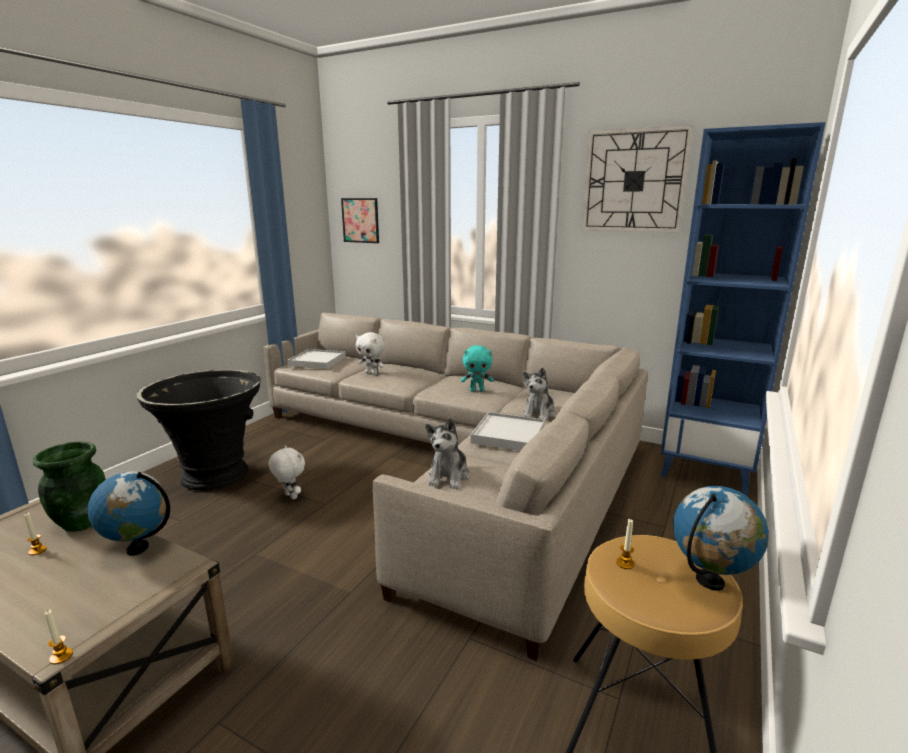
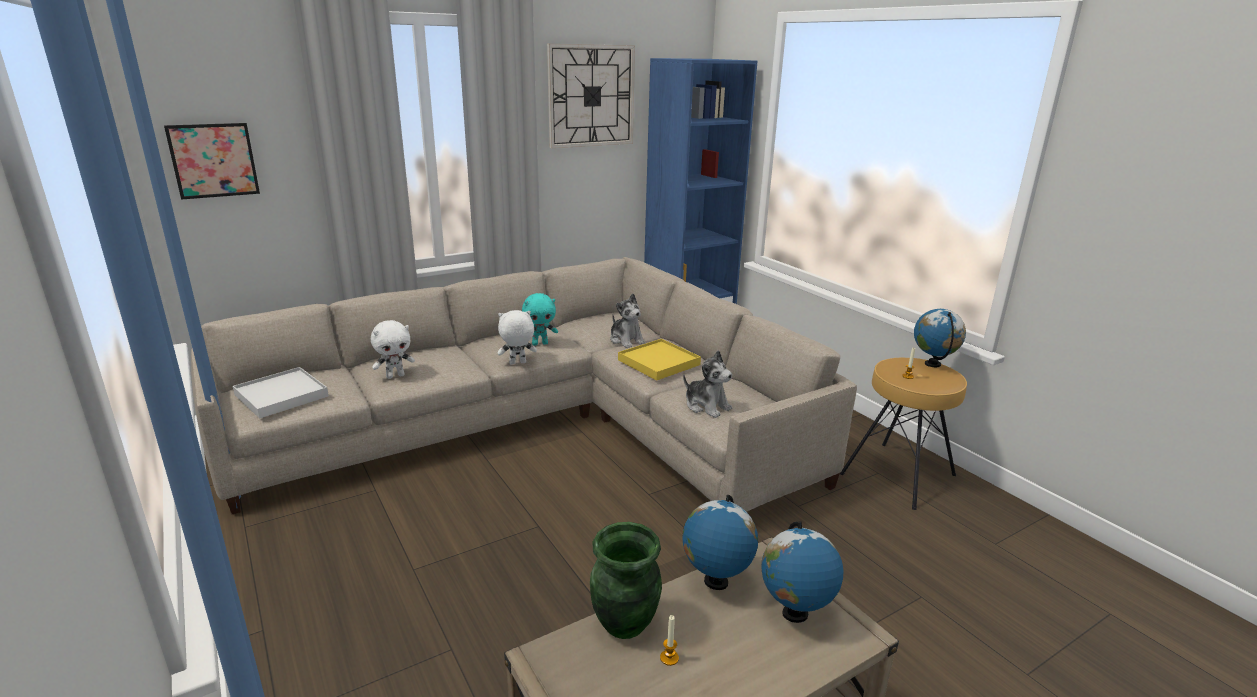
camera: 60 degrees left, 5 degrees up
candle [45,610,73,665] -> none
black planter [136,369,261,491] -> none
white plush toy [268,446,305,500] -> white plush toy moved to [497,310,537,364]
turquoise plush toy [461,345,494,391] -> turquoise plush toy turned 45 degrees clockwise [522,293,558,345]
white tray [470,412,545,451] -> yellow tray [618,339,701,381]
none -> globe [761,521,844,623]

